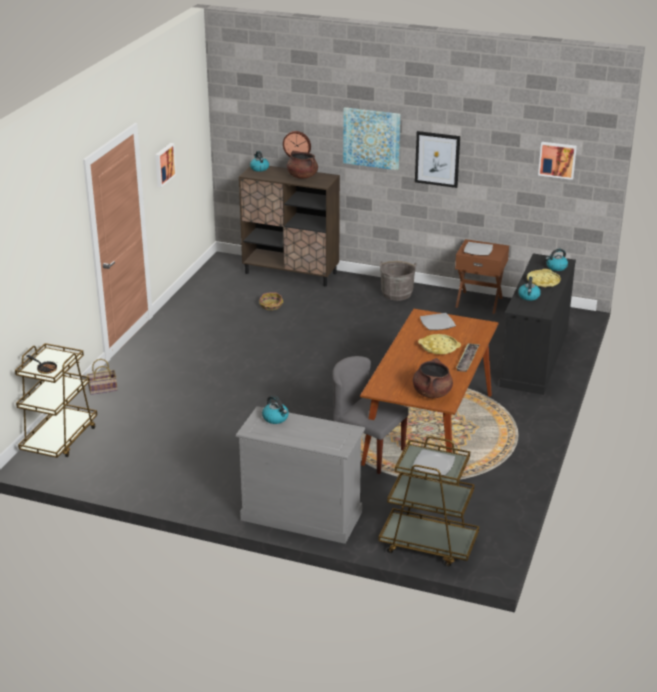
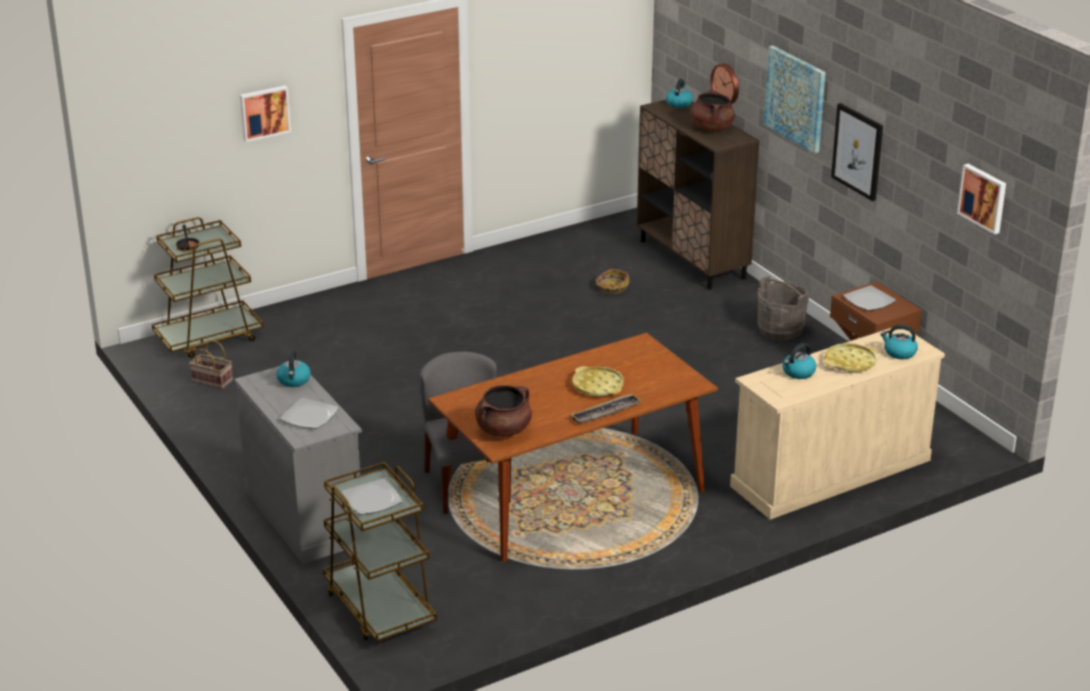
camera: 40 degrees right, 0 degrees up
basket [87,359,117,395] -> basket moved to [189,340,233,389]
picture [155,143,176,187] -> picture moved to [240,85,291,142]
plate [420,313,456,330] -> plate moved to [280,398,339,429]
black dresser [499,253,576,395] -> beige dresser [730,328,945,519]

